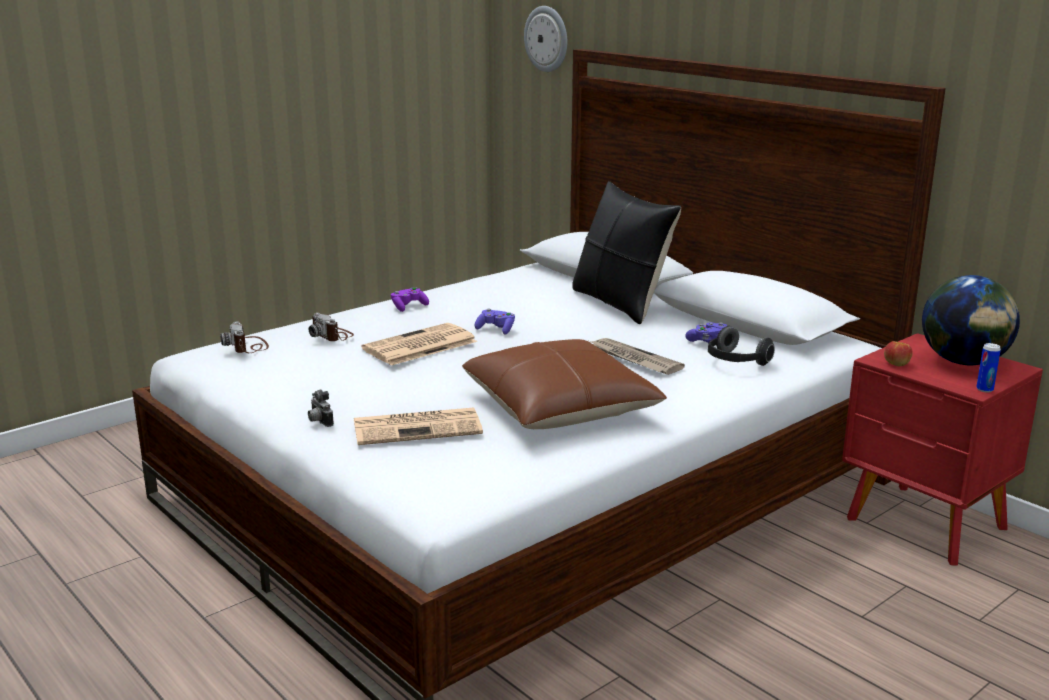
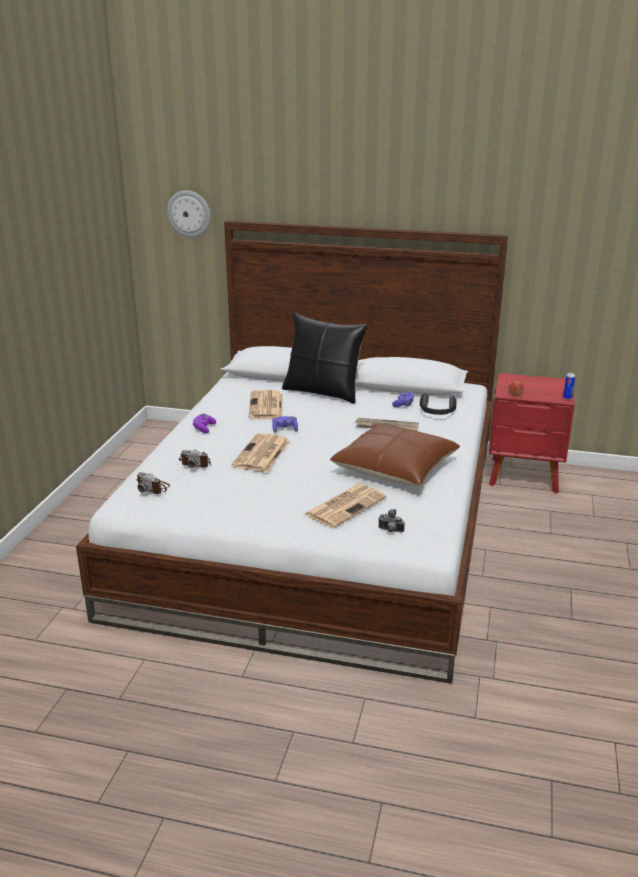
camera: 35 degrees left, 5 degrees up
camera [308,390,334,427] -> camera moved to [378,509,405,532]
globe [922,275,1020,365] -> none
none -> newspaper [248,390,283,419]

